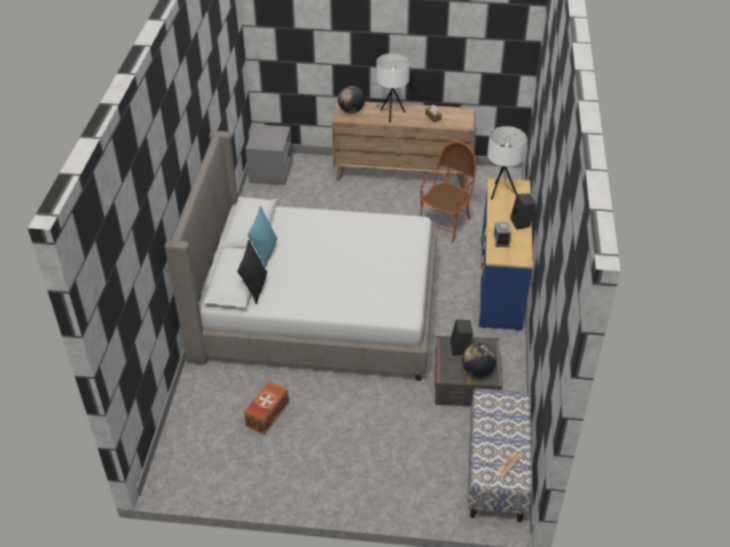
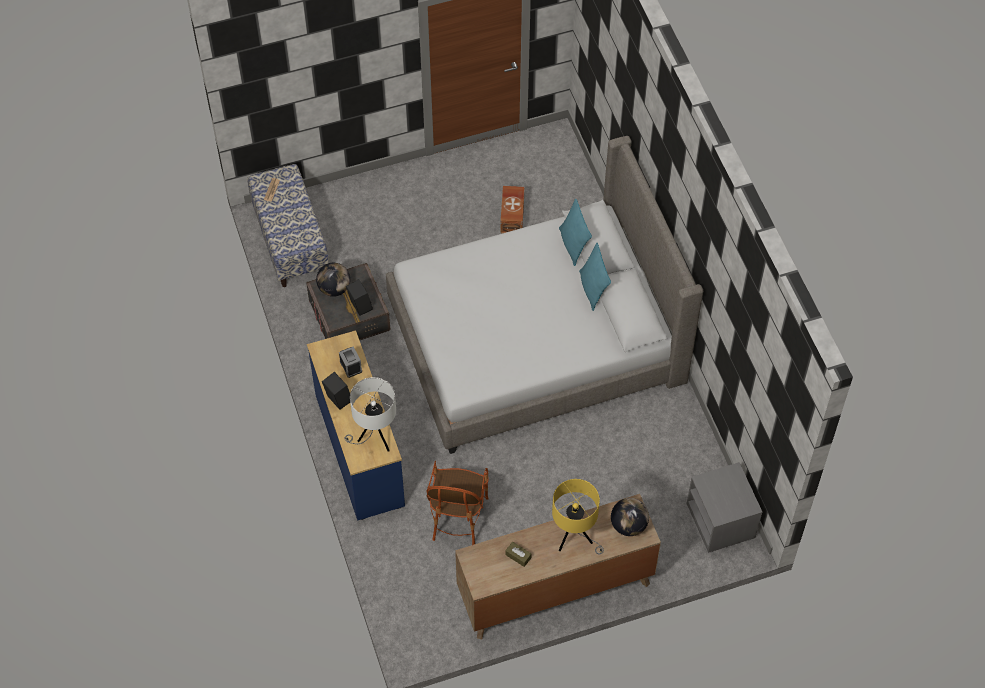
camera: 155 degrees right, 15 degrees up
black pillow [237,240,267,304] -> turquoise pillow [559,199,592,266]
white table lamp [376,53,410,122] -> yellow table lamp [552,479,604,554]

